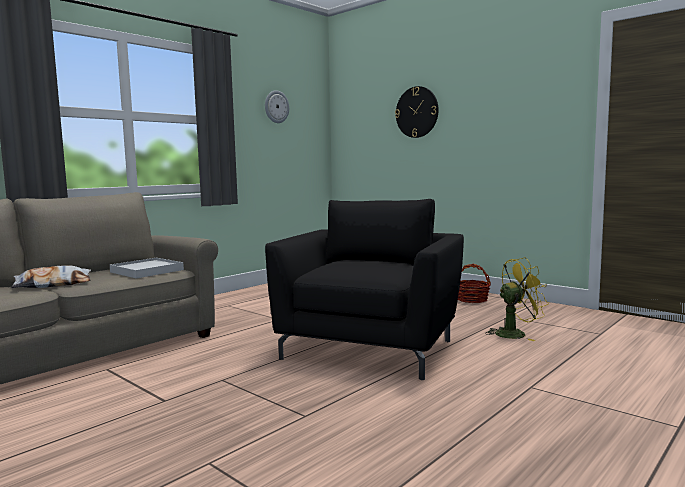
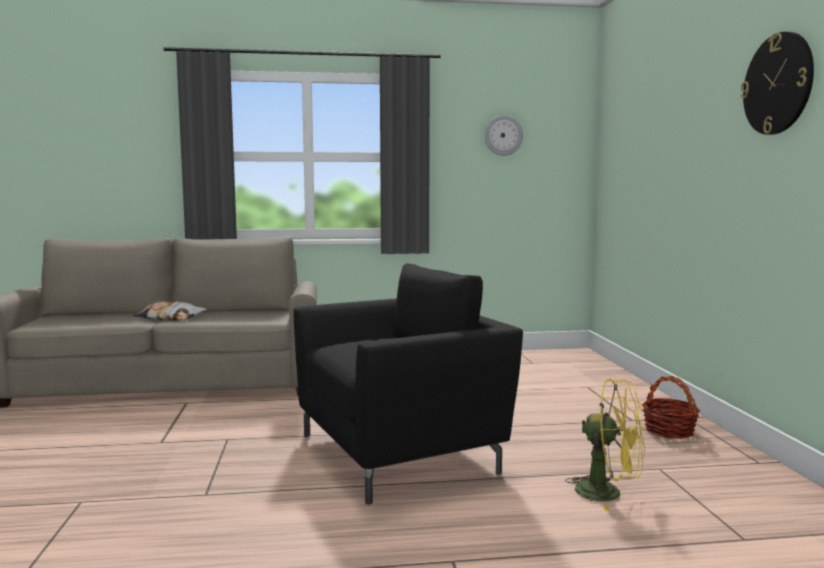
camera: 40 degrees right, 0 degrees up
white tray [110,258,184,278] -> none
wall clock [395,86,439,138] -> wall clock moved to [741,32,814,135]

